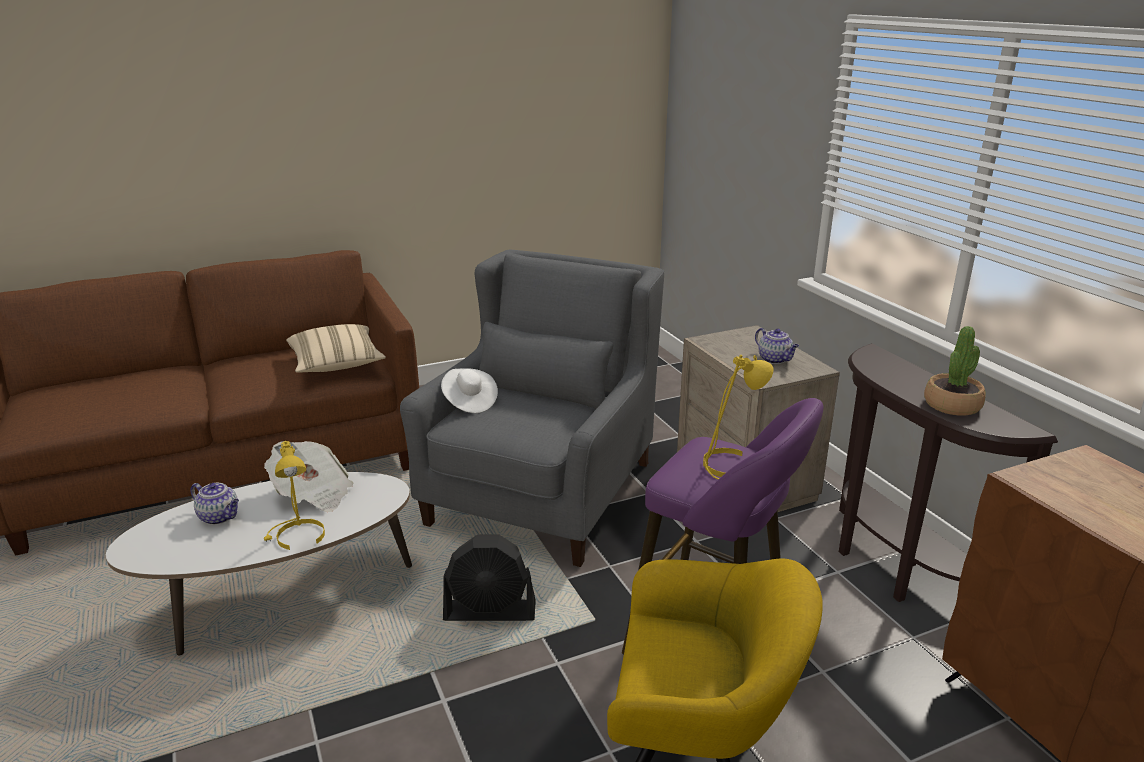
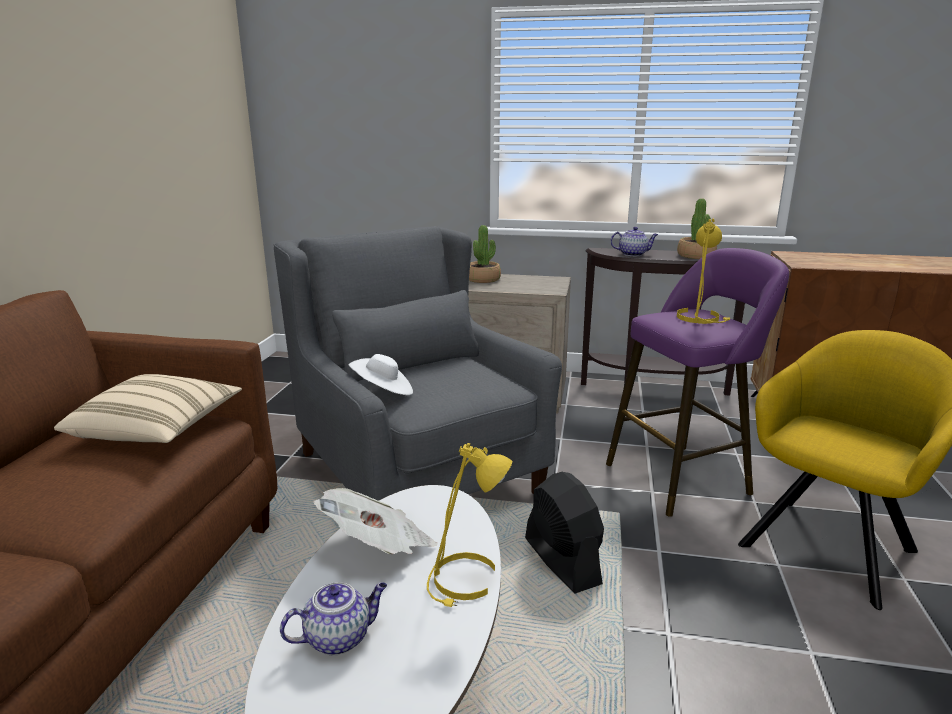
camera: 55 degrees left, 5 degrees down
black fan [443,534,536,621] -> black fan turned 60 degrees counterclockwise [525,472,604,594]
teapot [755,328,799,364] -> teapot moved to [610,227,658,256]
none -> potted plant [469,225,501,283]

